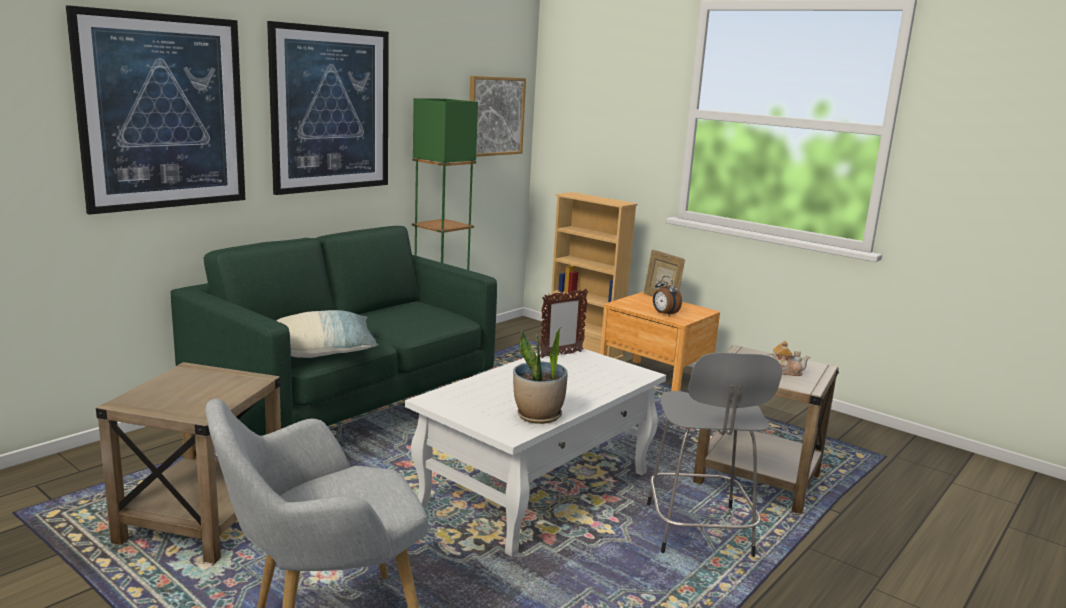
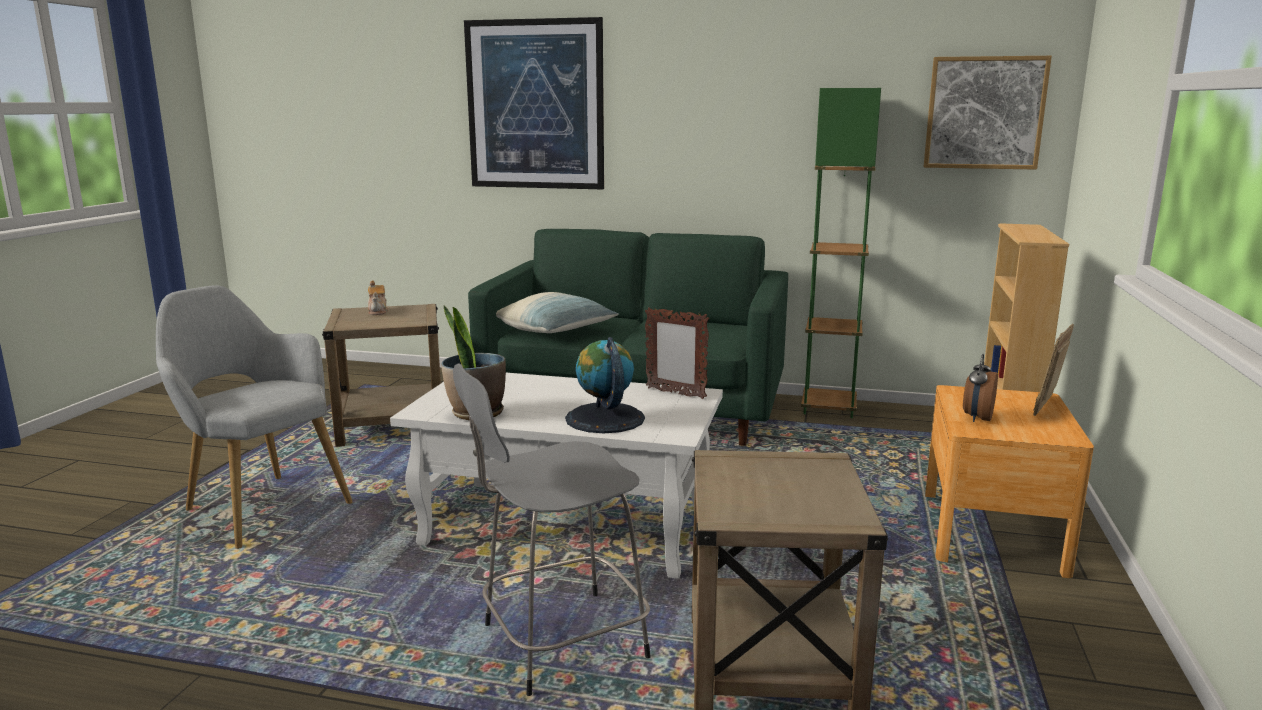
camera: 65 degrees right, 0 degrees up
picture [267,21,389,195] -> none
teapot [766,341,810,376] -> teapot moved to [368,280,389,315]
none -> globe [565,337,645,433]

